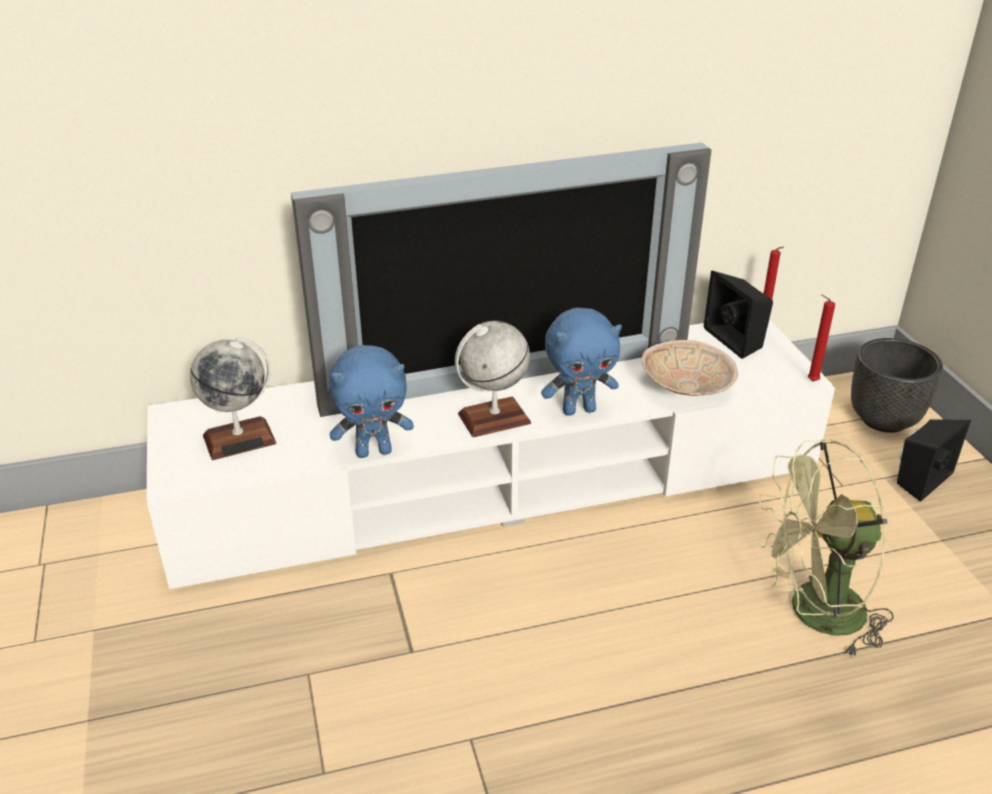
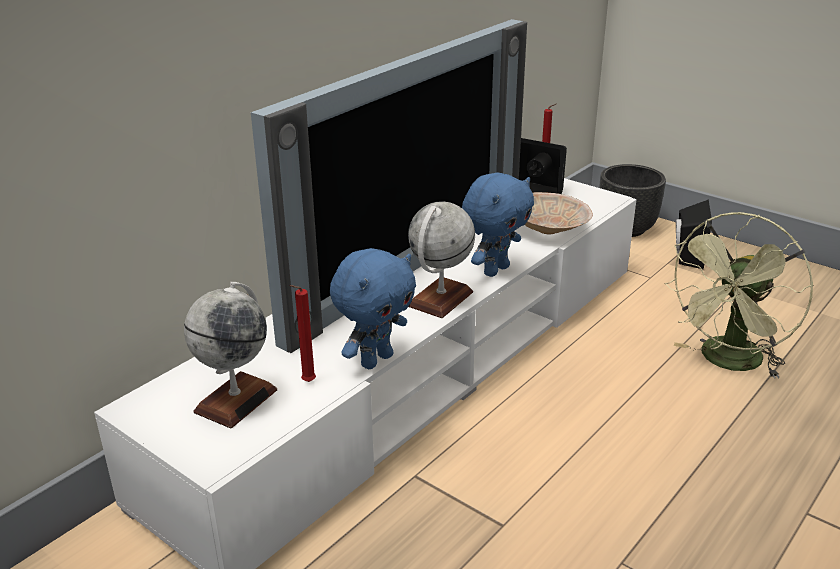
camera: 35 degrees left, 5 degrees down
red candle [808,295,835,381] -> red candle moved to [290,285,316,382]

